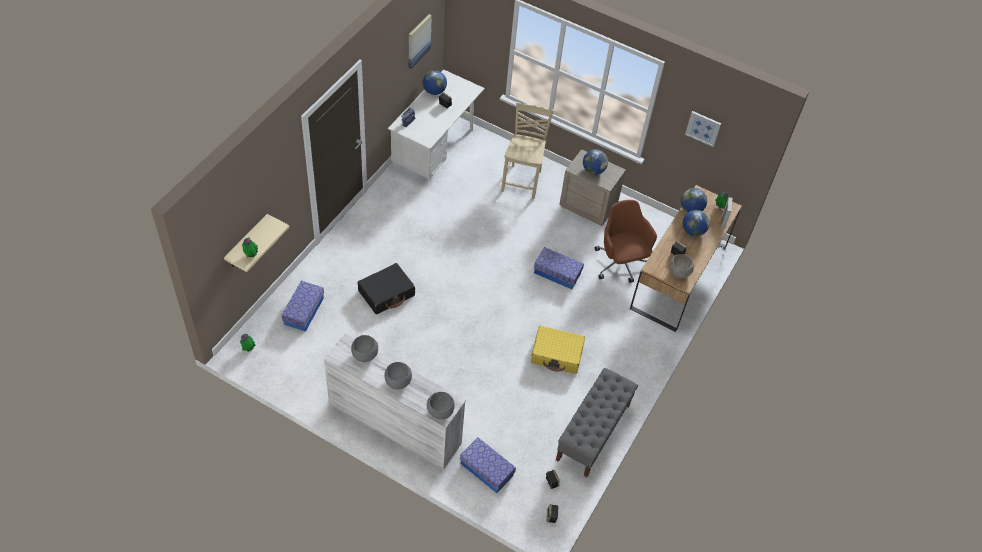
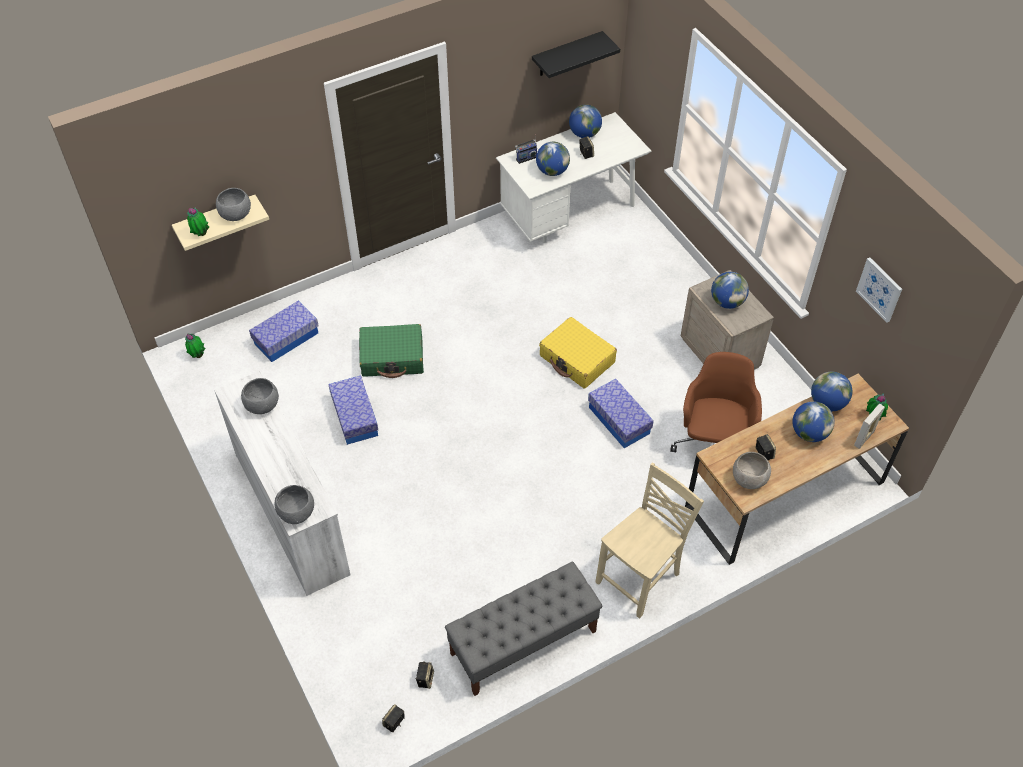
camera: 35 degrees right, 0 degrees up
black suitcase [357,263,415,314] -> green suitcase [359,324,424,378]
grey bowl [384,362,412,390] -> grey bowl moved to [216,188,251,221]
picture [409,14,432,68] -> black shelf [532,31,620,78]
storage box [460,438,516,493] -> storage box moved to [328,375,378,445]
beige chair [501,102,554,199] -> beige chair moved to [596,463,704,619]
yellow suitcase [531,326,585,374] -> yellow suitcase moved to [539,317,617,389]
none -> globe [536,142,570,176]

